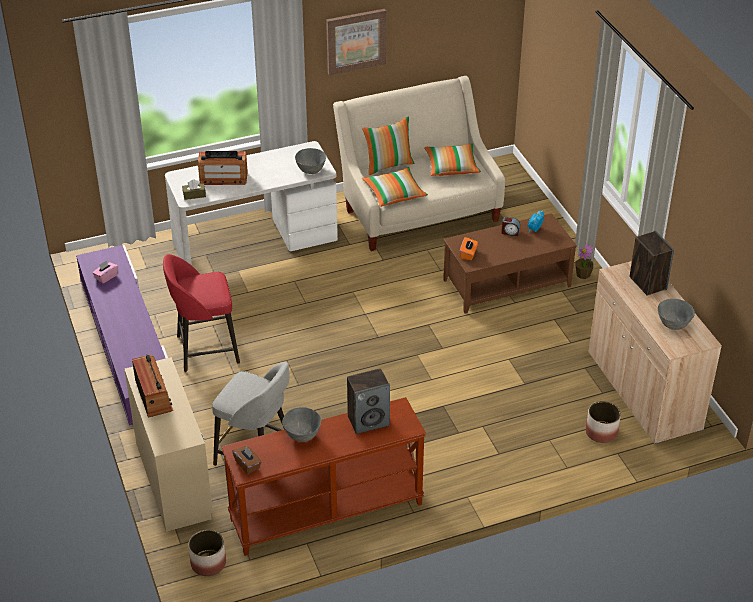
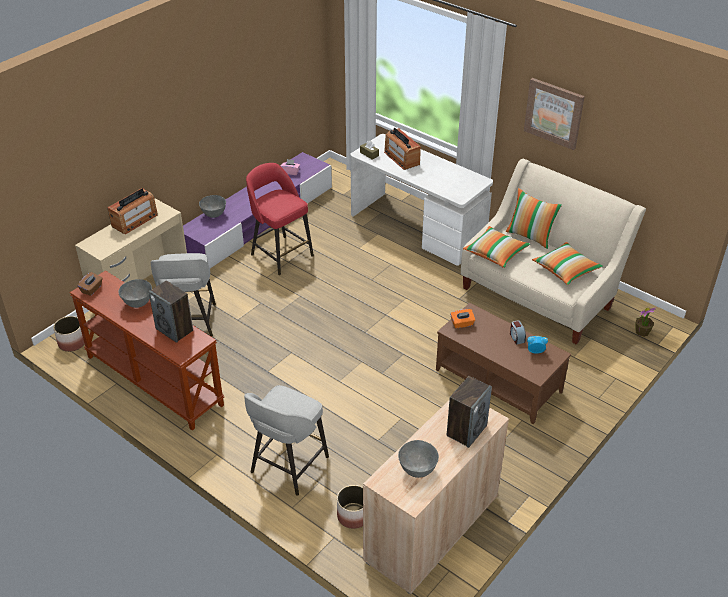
camera: 60 degrees right, 0 degrees up
grey bowl [295,148,326,174] -> grey bowl moved to [199,195,226,218]
potted plant [576,244,594,279] -> potted plant moved to [636,307,656,337]
none -> grey stool [244,385,329,495]

